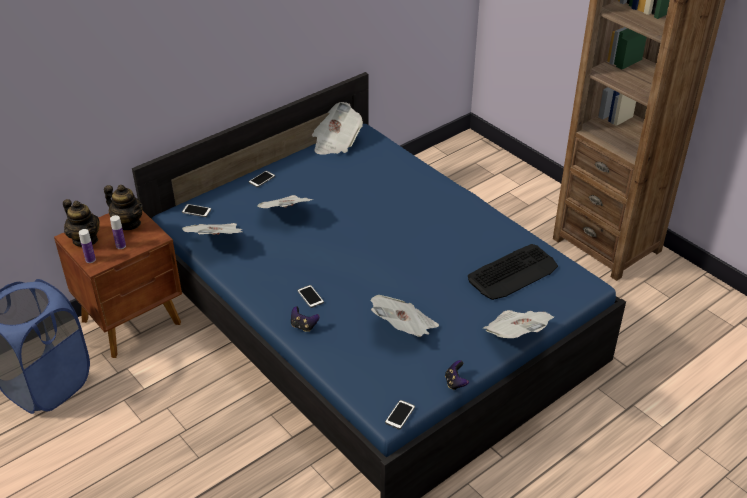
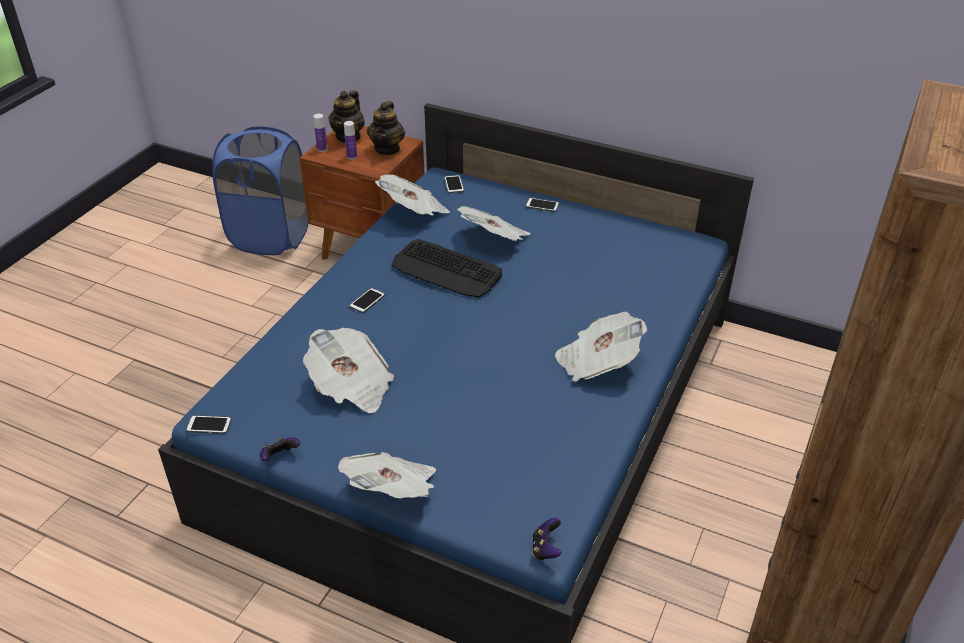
camera: 65 degrees right, 0 degrees up
game controller [291,306,320,332] -> game controller moved to [532,518,561,560]
newspaper [312,102,363,155] -> newspaper moved to [555,312,647,382]
keyboard [468,244,558,300] -> keyboard moved to [391,239,502,298]

